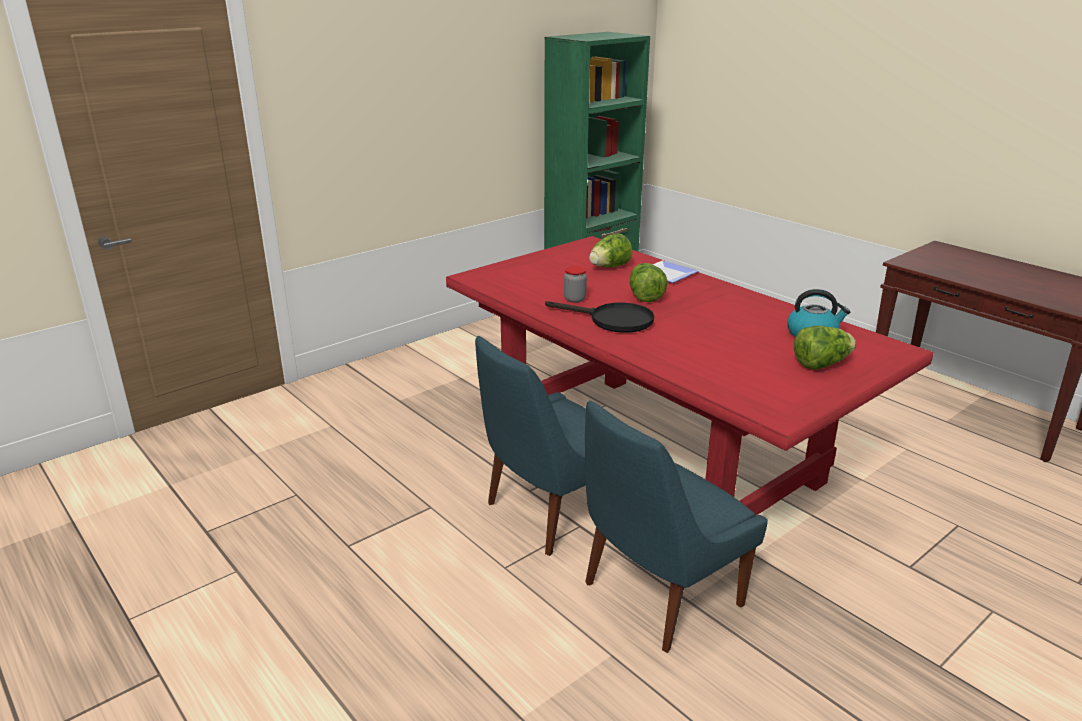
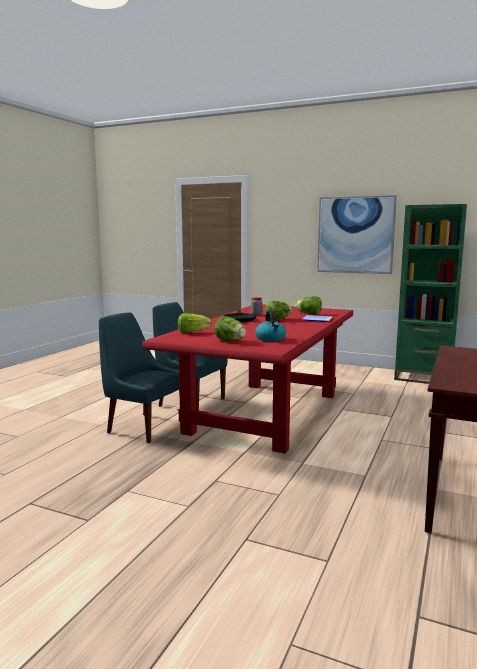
camera: 65 degrees right, 15 degrees down
none -> lettuce [178,313,211,333]
none -> picture [317,195,397,274]

